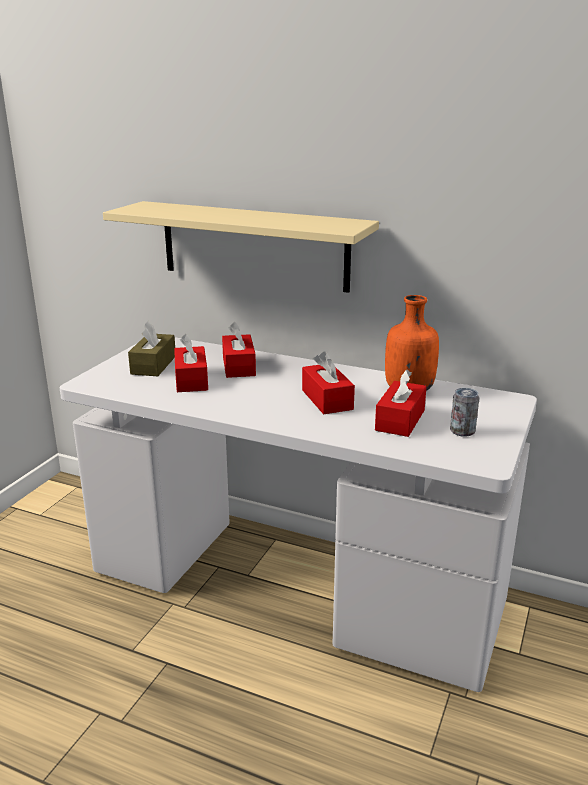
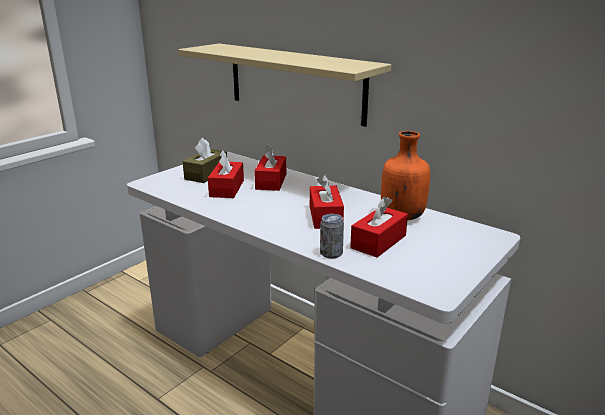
camera: 15 degrees right, 0 degrees up
can [450,388,479,437] -> can moved to [320,214,344,259]

